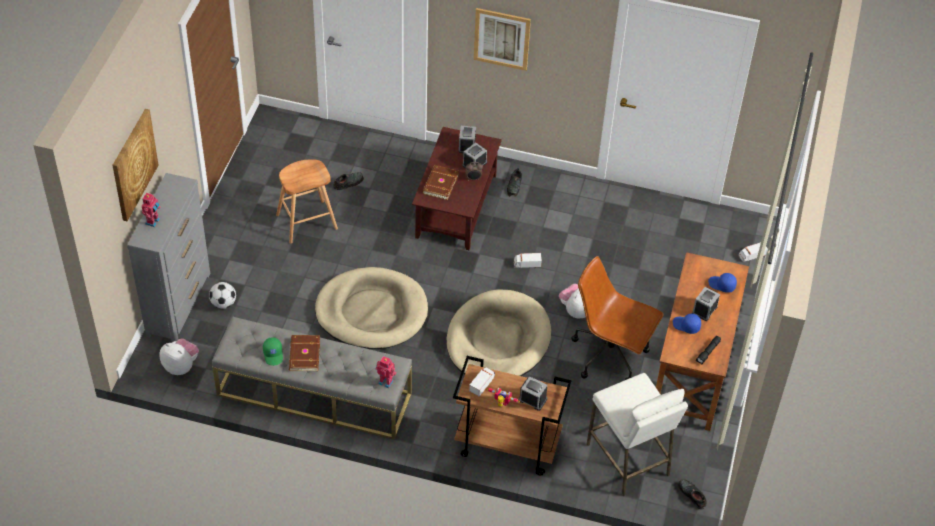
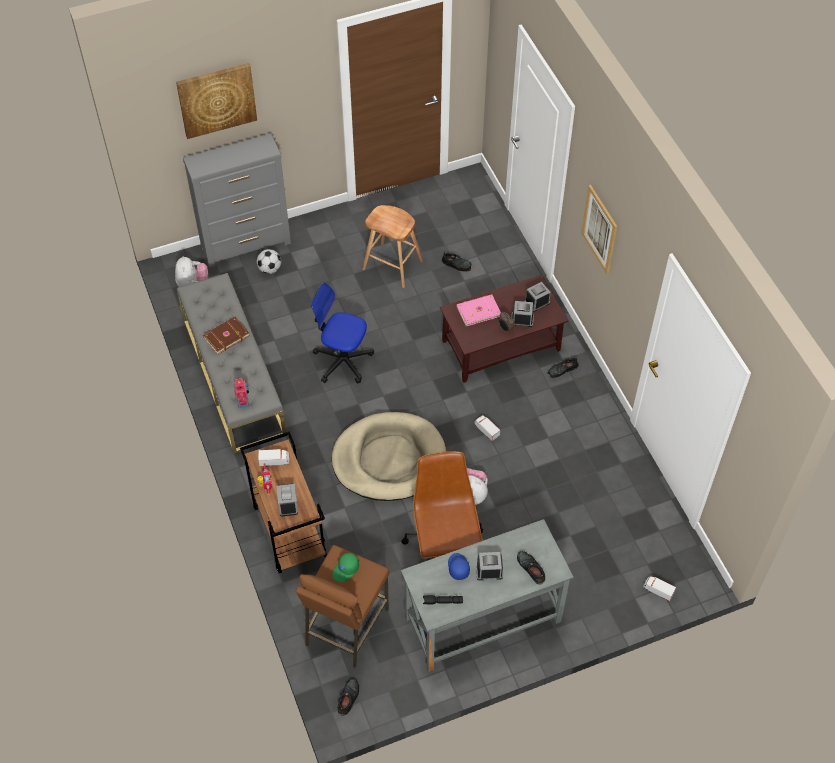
camera: 55 degrees right, 5 degrees up
toy robot [142,193,160,227] -> none
green cap [263,337,283,366] -> green cap moved to [332,553,359,582]
beige dog bed [315,267,428,349] -> office chair [311,282,374,383]
brown book [422,165,459,200] -> pink book [456,294,501,326]
white stool [587,373,688,496] -> brown stool [296,545,389,668]
brown desk [656,252,749,431] -> grey desk [401,519,574,672]
blue cap [708,273,737,293] -> black shoe [517,551,545,584]

